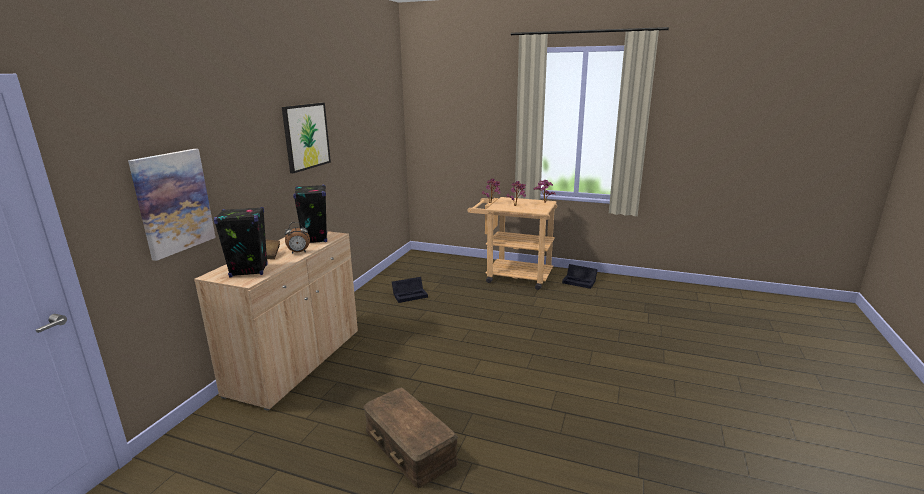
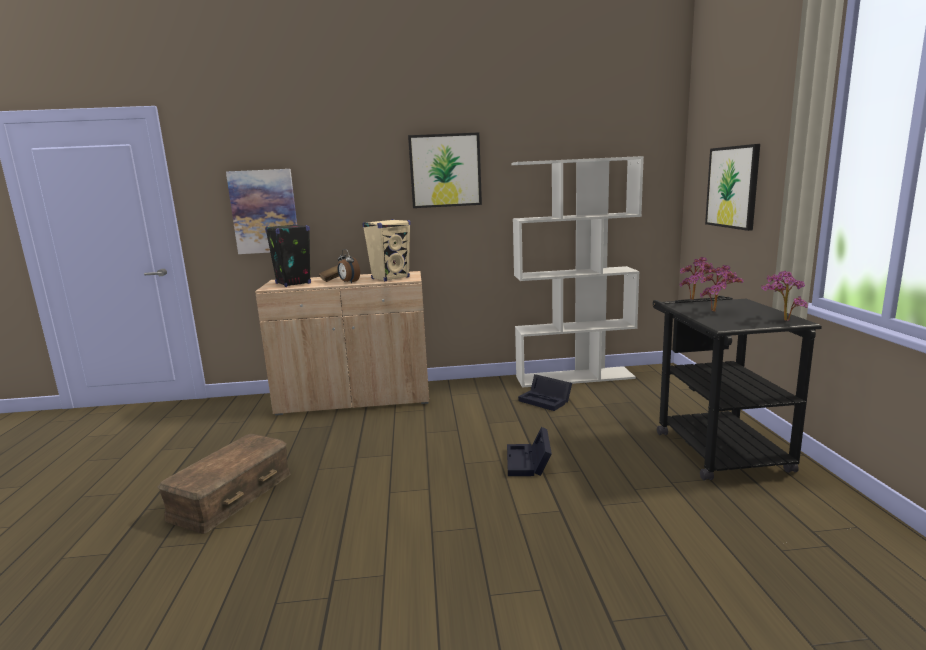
camera: 65 degrees right, 5 degrees down
black speaker [293,185,327,243] -> beige speaker [363,219,411,281]
beige cart [467,197,557,290] -> black cart [653,296,822,480]
black storage box [562,264,598,289] -> black storage box moved to [507,427,552,476]
none -> white bookcase [511,156,644,388]
none -> picture [705,144,760,231]

